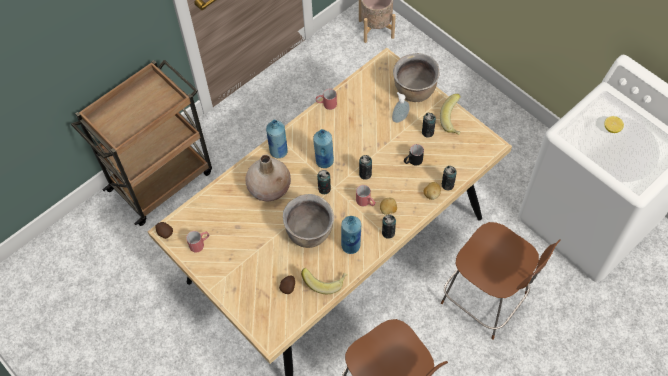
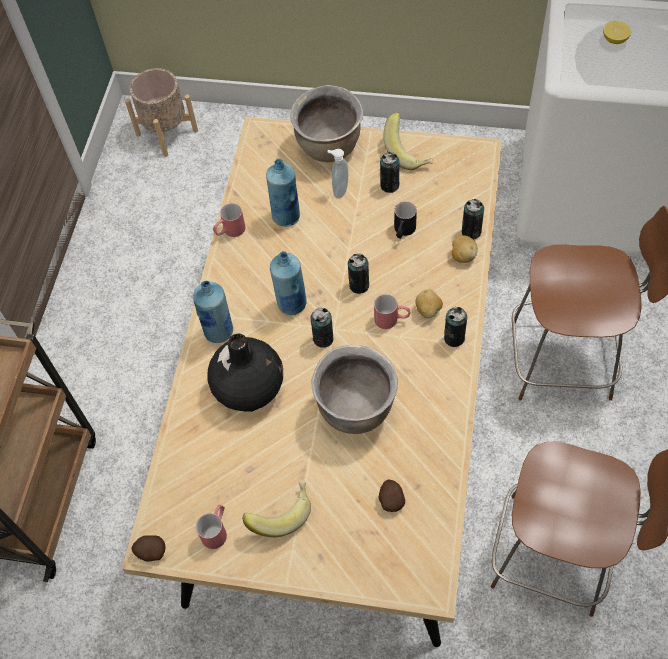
camera: 35 degrees left, 0 degrees up
beige vase [245,154,291,201] -> black vase [207,333,283,412]
banana [301,268,347,294] -> banana moved to [242,481,311,537]
blue bottle [341,216,361,254] -> blue bottle moved to [266,159,300,227]

